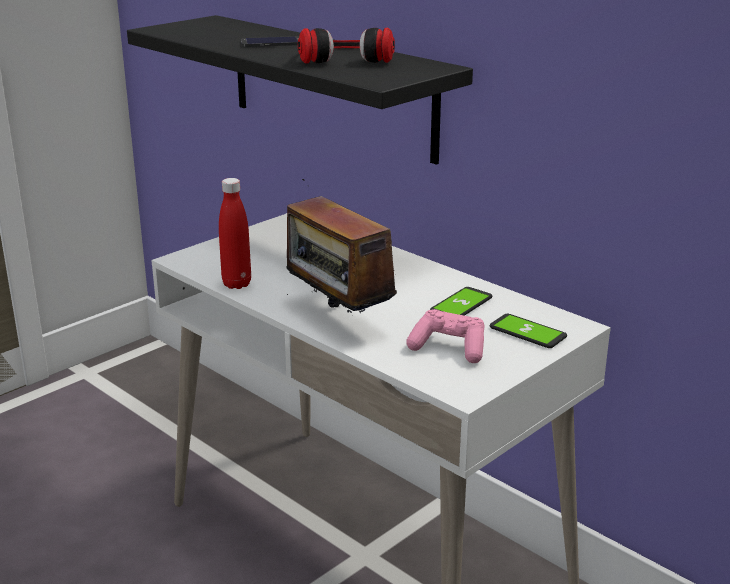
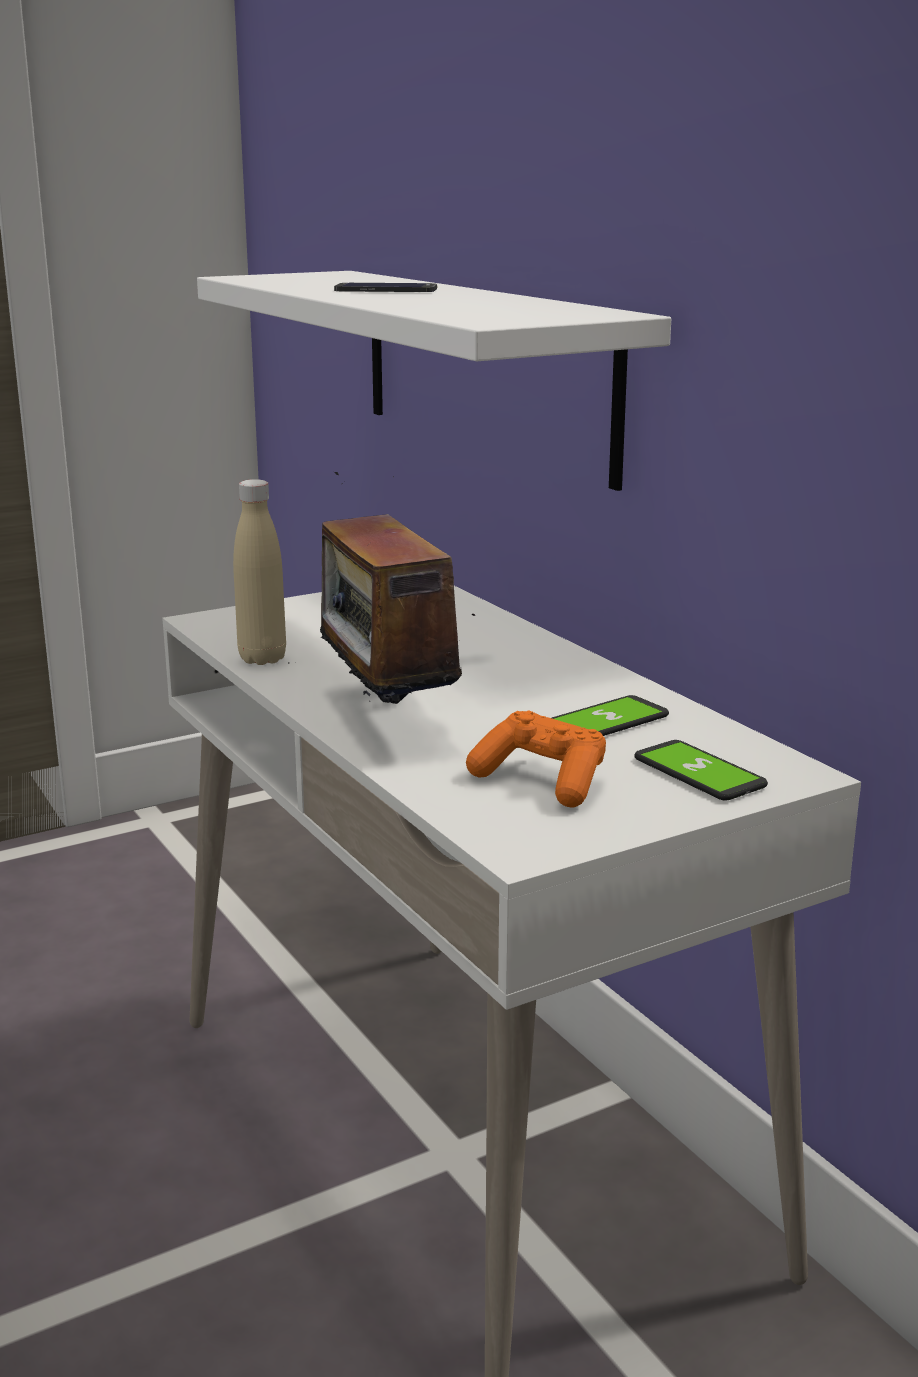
camera: 15 degrees right, 5 degrees down
black shelf [127,15,473,165] -> white shelf [197,271,671,491]
red bottle [219,178,251,289] -> beige bottle [233,479,286,665]
headphones [298,28,395,64] -> none
pink game controller [406,309,484,363] -> orange game controller [466,710,606,808]

